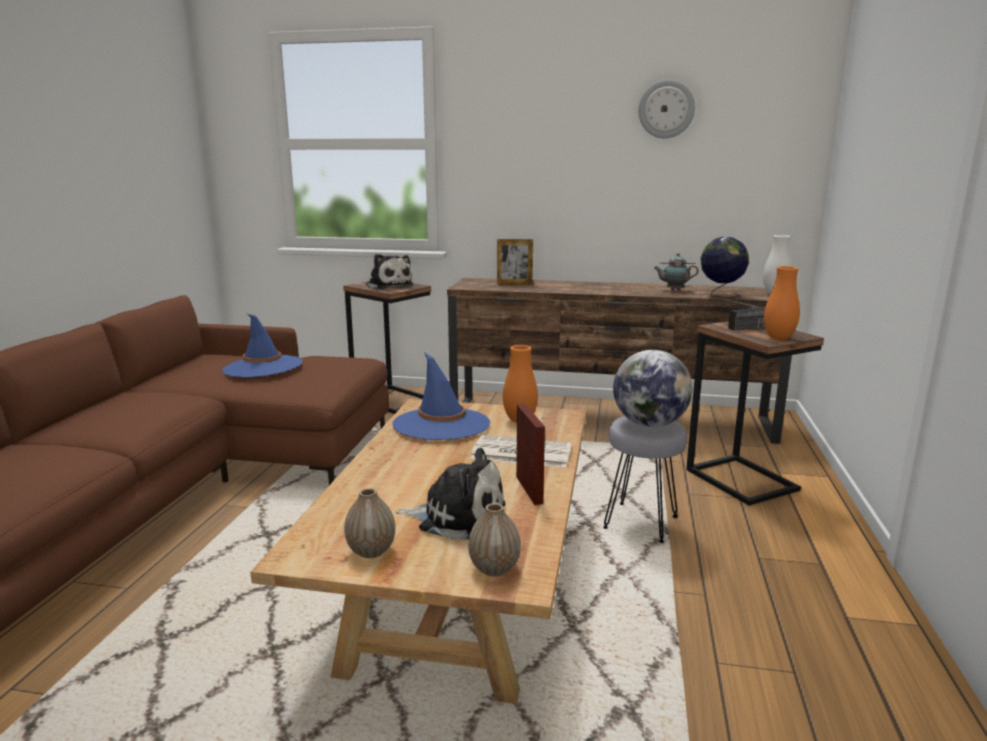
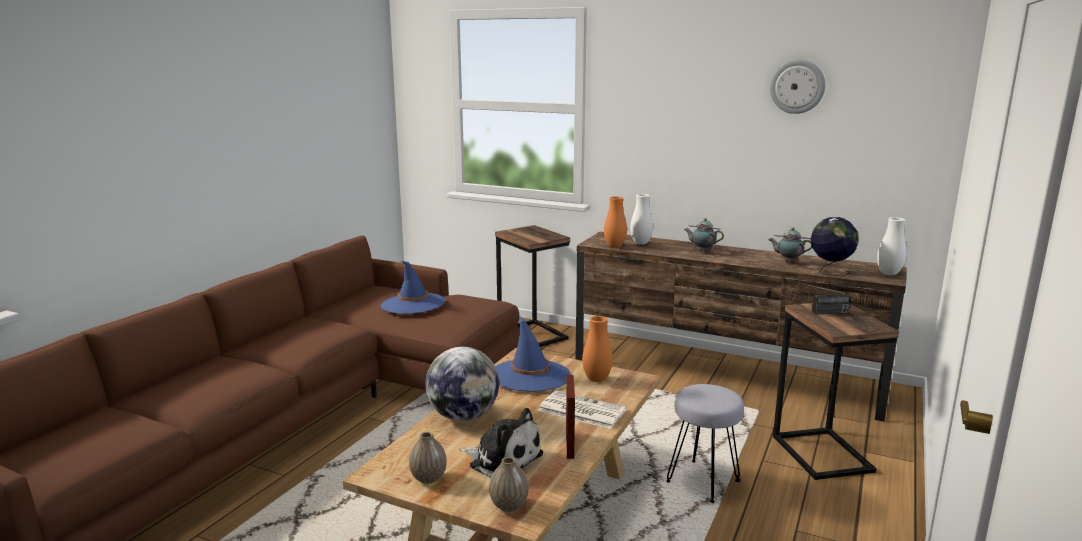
camera: 15 degrees right, 0 degrees up
plush toy [366,254,413,289] -> none
picture frame [497,239,533,285] -> white vase [630,194,653,245]
globe [613,350,693,427] -> globe moved to [425,347,499,421]
orange vase [764,266,800,340] -> orange vase moved to [604,196,627,248]
none -> teapot [684,218,724,252]

